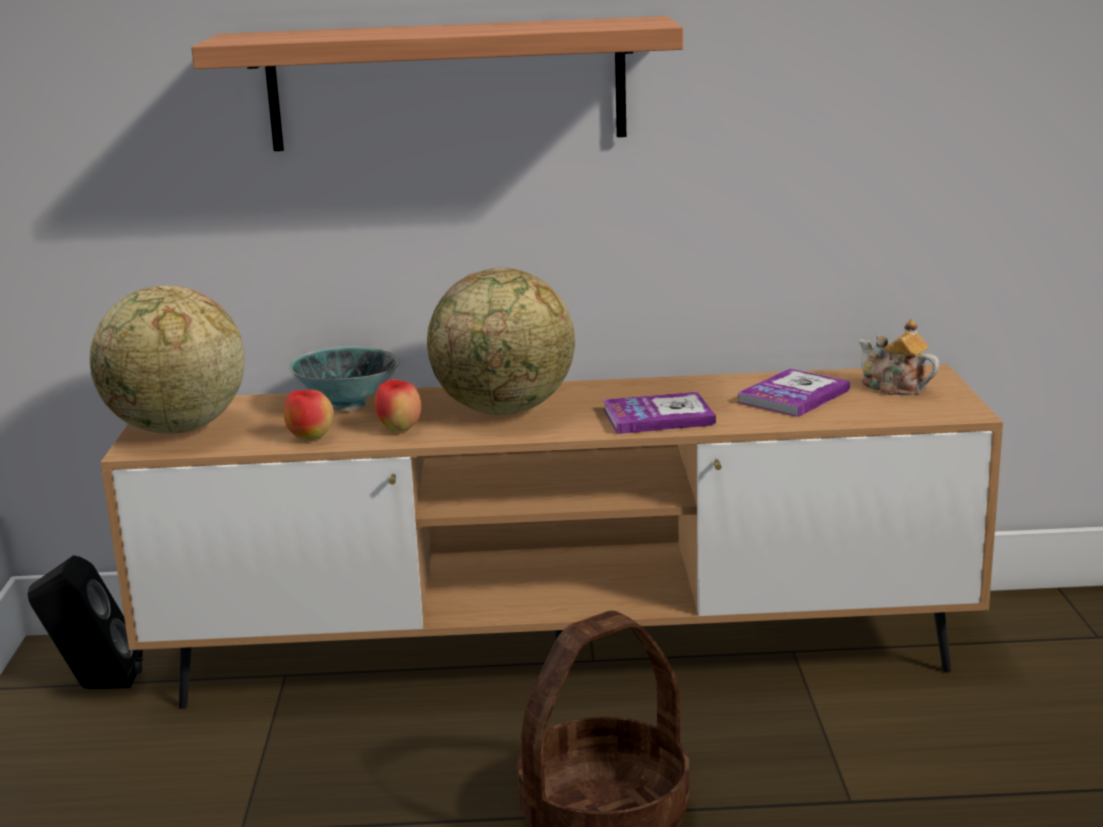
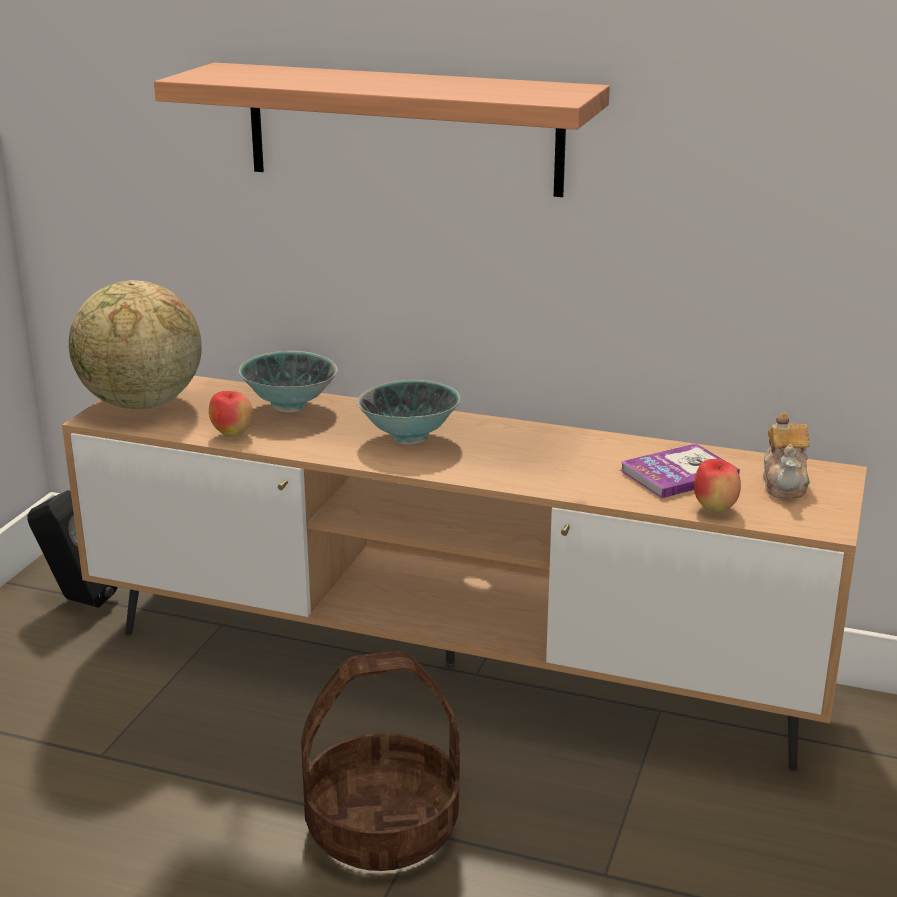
camera: 20 degrees right, 5 degrees up
apple [375,380,421,432] -> apple moved to [694,459,741,512]
globe [427,267,575,415] -> bowl [357,380,461,445]
book [603,392,716,434] -> none
teapot [859,319,939,395] -> teapot turned 150 degrees counterclockwise [763,413,810,499]

